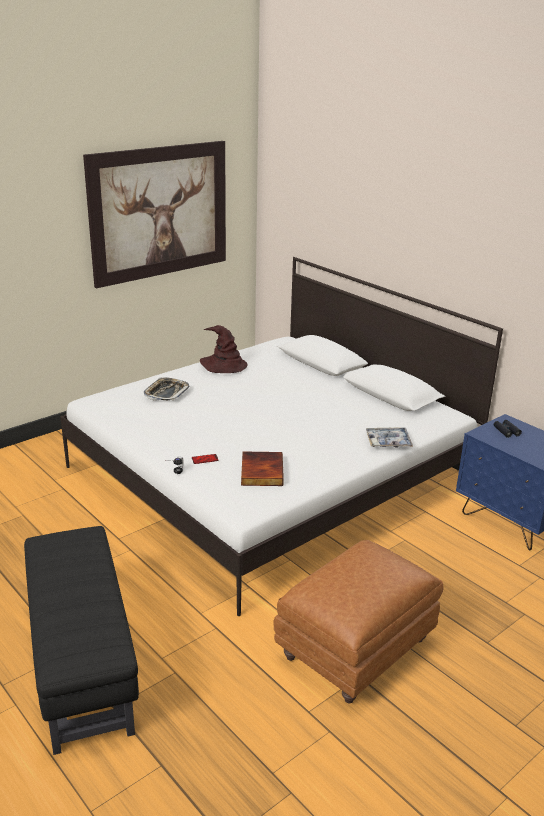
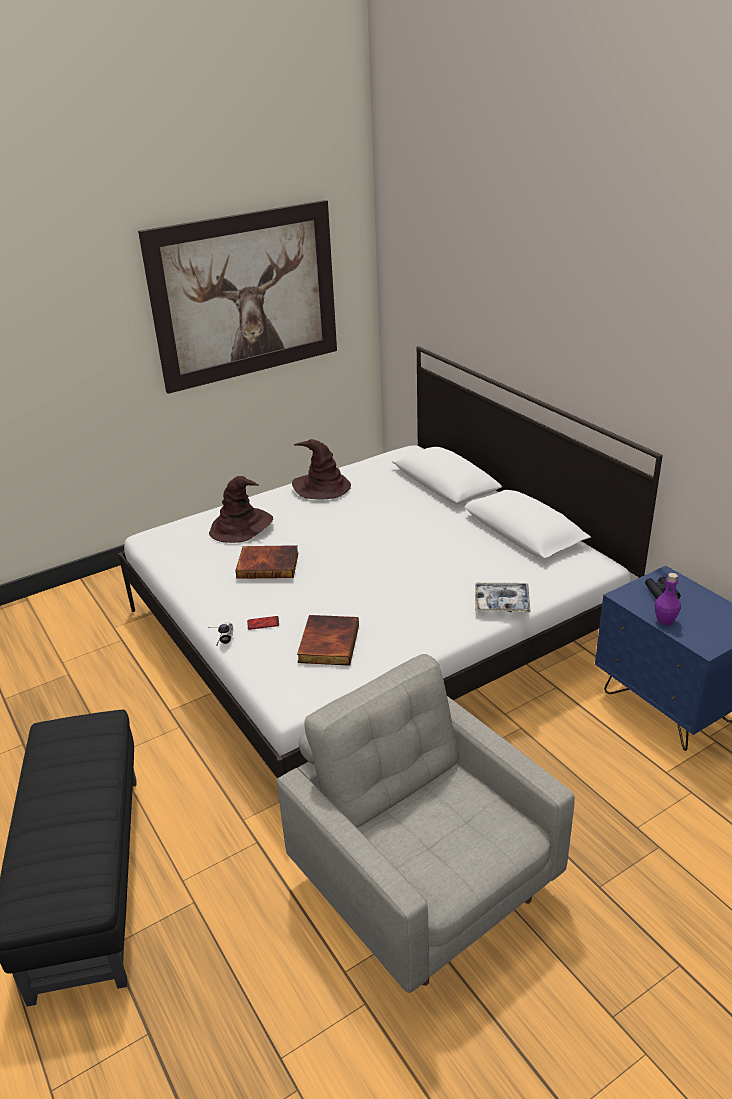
camera: 10 degrees right, 5 degrees up
tray [144,377,189,401] -> brown hat [209,476,273,543]
brown ottoman [273,540,444,703] -> grey armchair [277,654,575,993]
none -> book [235,545,298,579]
none -> purple bottle [655,573,681,625]

